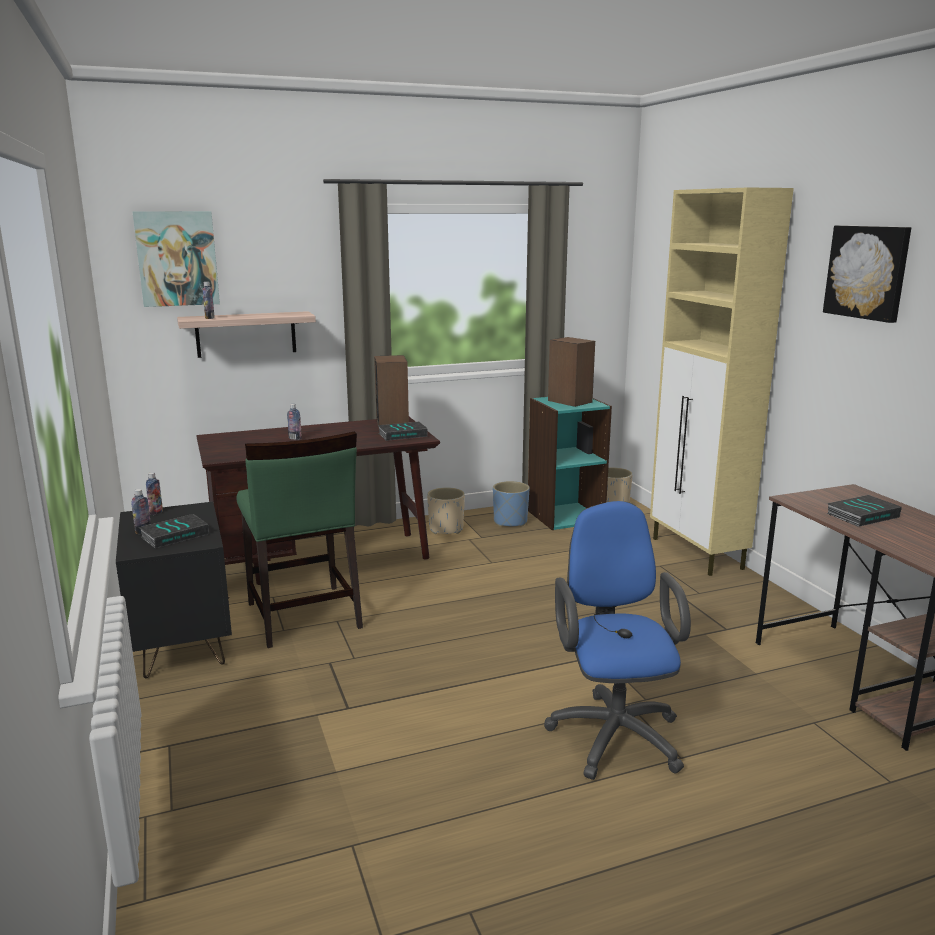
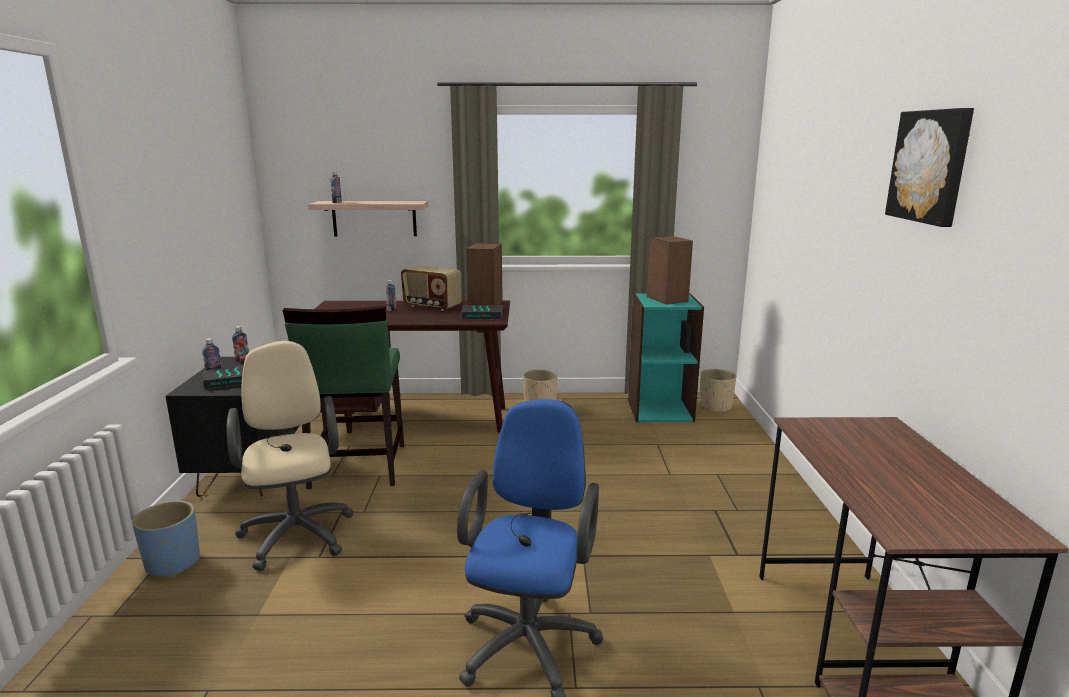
camera: 20 degrees right, 0 degrees up
picture [133,211,220,307] -> none
blue planter [493,481,530,527] -> blue planter moved to [132,501,200,577]
beige cabinet [650,188,794,576] -> none
book [826,495,902,527] -> none
none -> beige office chair [227,341,354,571]
none -> radio [401,265,462,311]

